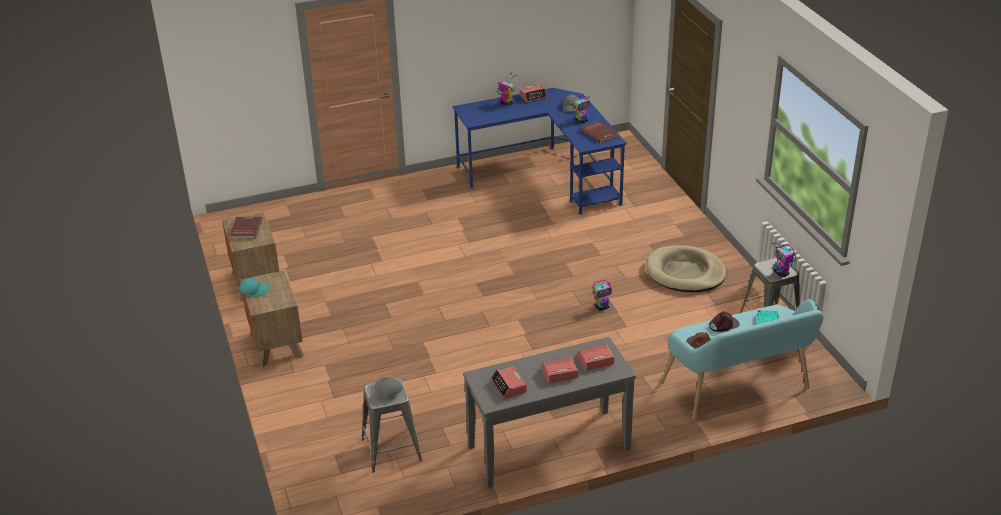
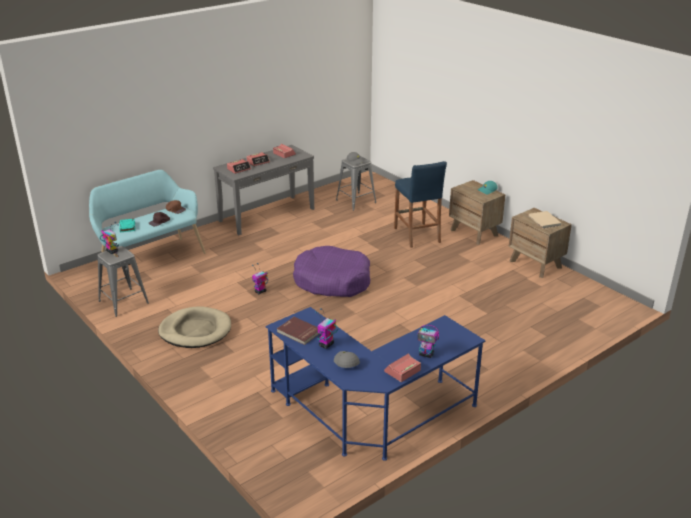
camera: 160 degrees right, 5 degrees down
red book [230,217,262,239] -> beige book [529,211,561,229]
none -> purple dog bed [293,246,370,297]
none -> blue stool [394,161,447,248]

